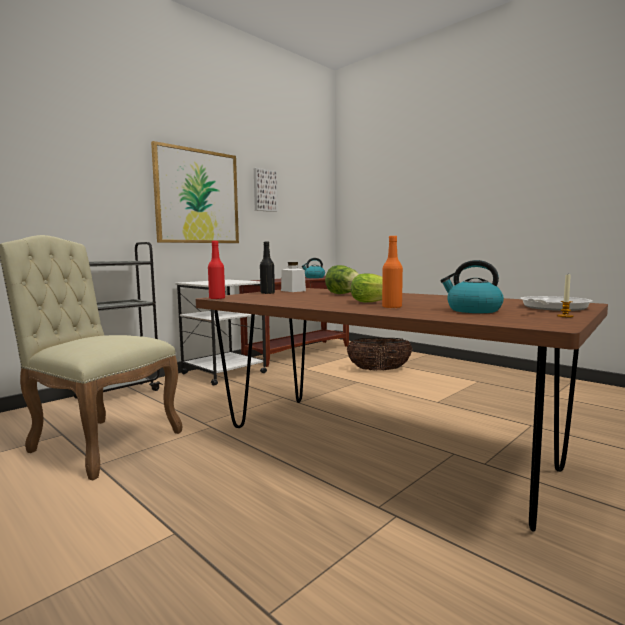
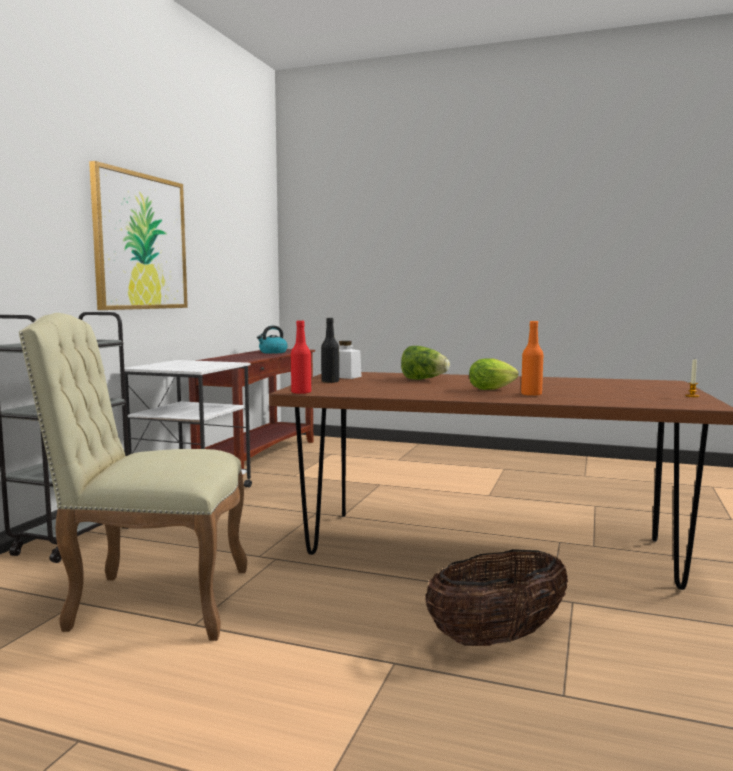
camera: 25 degrees left, 0 degrees up
picture [254,168,278,212] -> none
basket [347,338,413,371] -> basket moved to [425,549,568,646]
kettle [440,260,504,313] -> none
frying pan [520,296,593,311] -> none

